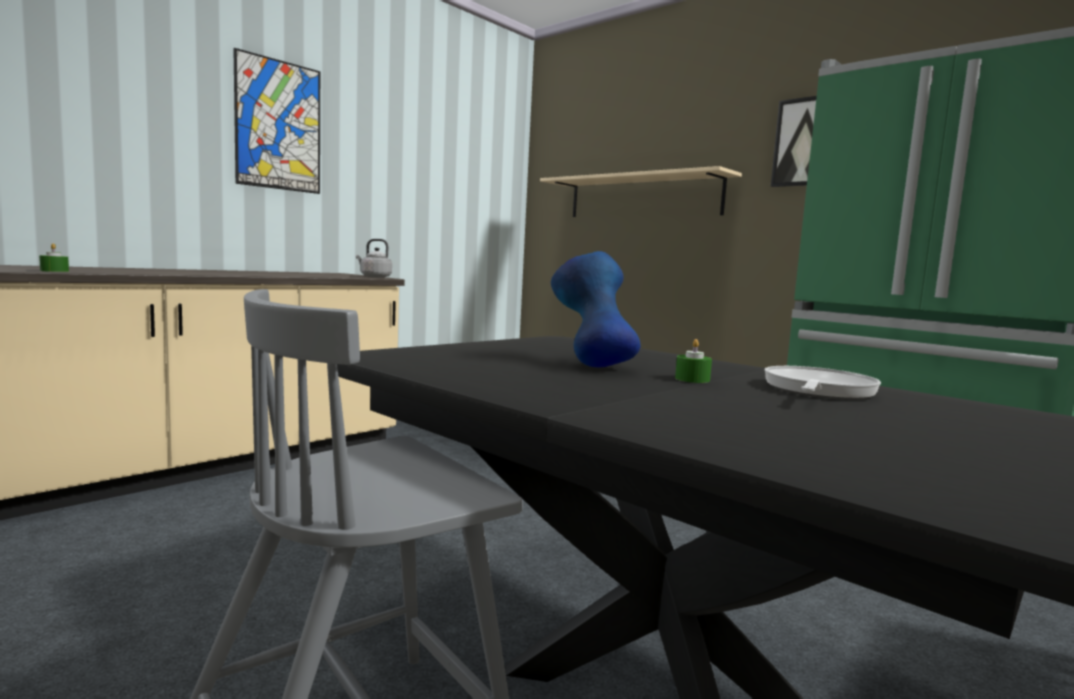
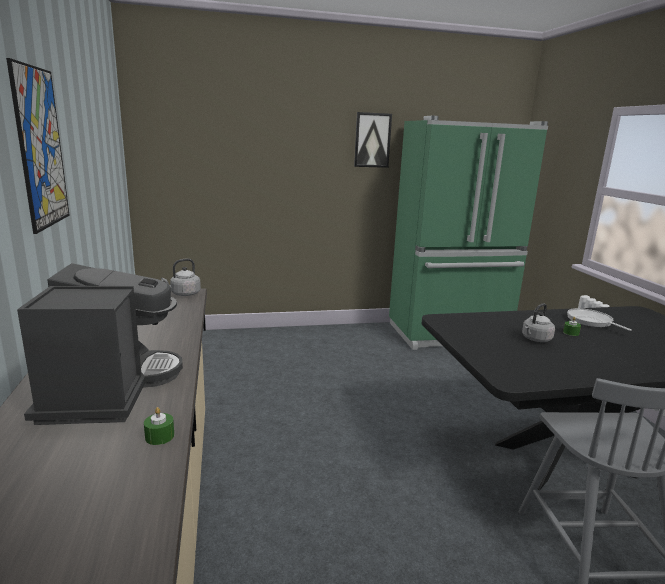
camera: 55 degrees left, 10 degrees up
beige shelf [540,166,742,217] -> none
blue vase [551,251,641,367] -> grey kettle [522,303,555,342]
none -> coffee machine [17,263,183,425]

